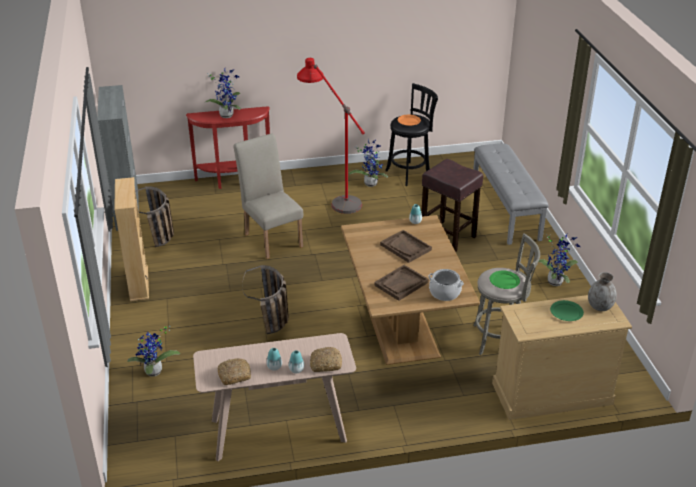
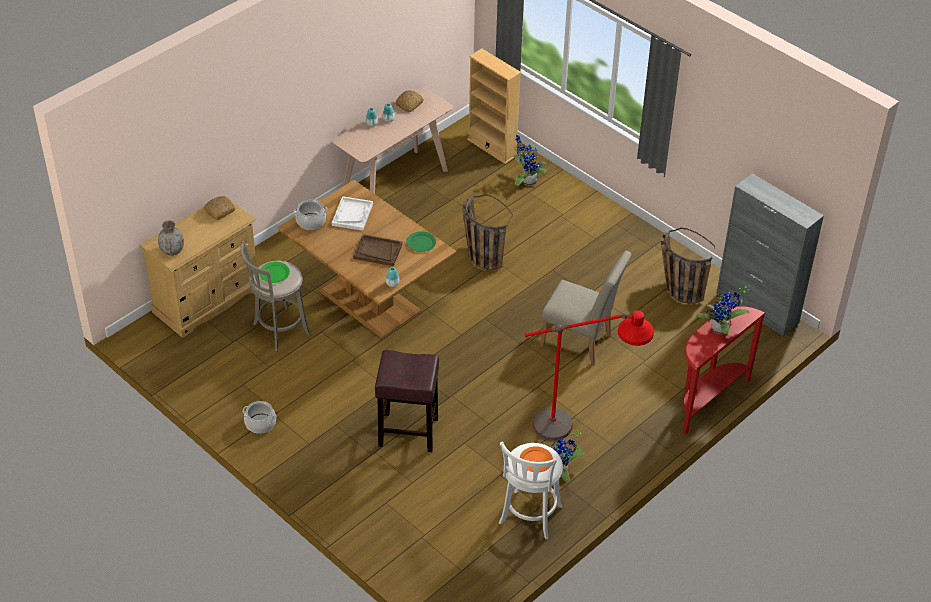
camera: 145 degrees right, 10 degrees up
beige bookcase [114,177,149,301] -> beige bookcase moved to [467,48,521,164]
bread [310,347,342,372] -> bread moved to [204,196,235,220]
brown tray [374,265,429,301] -> white tray [332,196,373,231]
black stool [385,83,438,186] -> white stool [499,441,563,540]
grey bench [473,143,549,245] -> none
potted plant [539,233,581,286] -> cooking pot [243,401,276,434]
green plate [550,300,584,321] -> green plate moved to [406,231,436,252]

